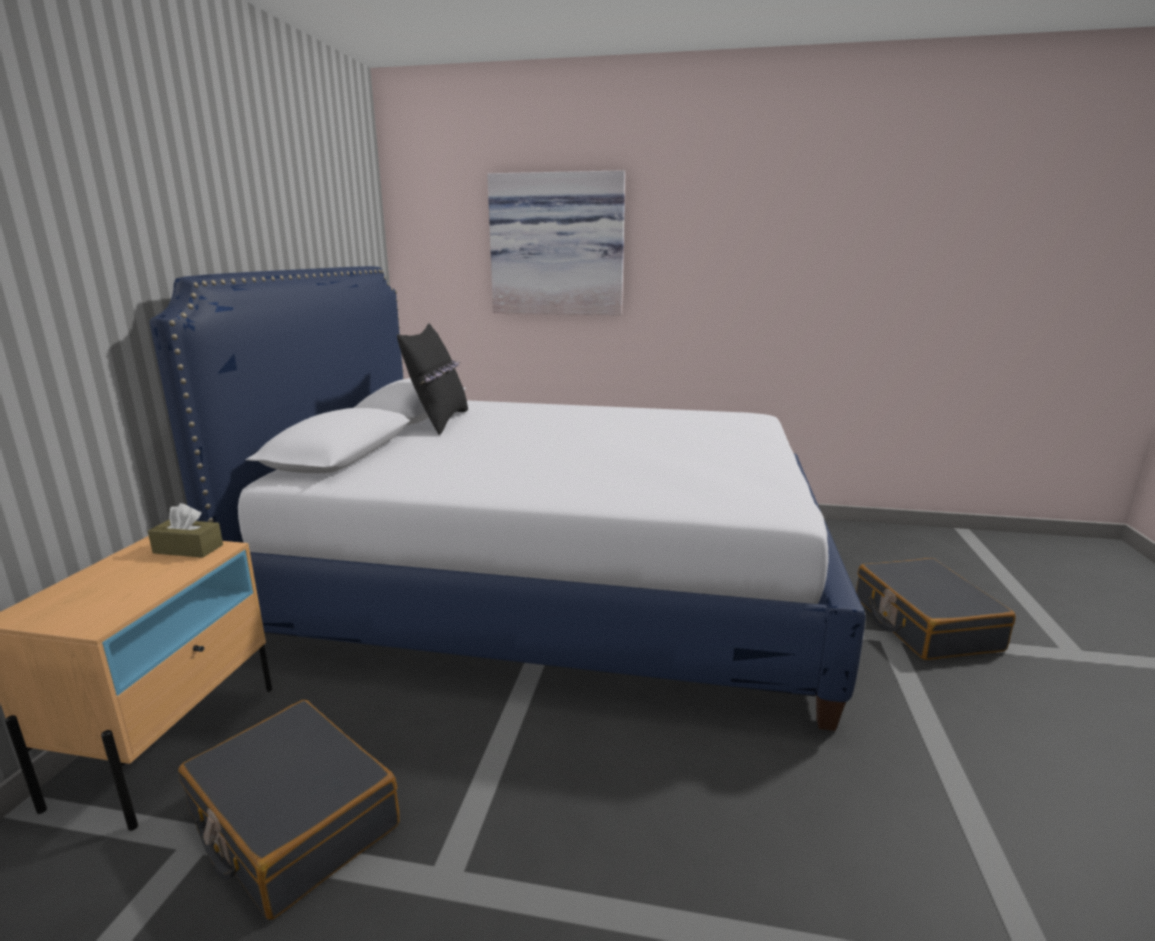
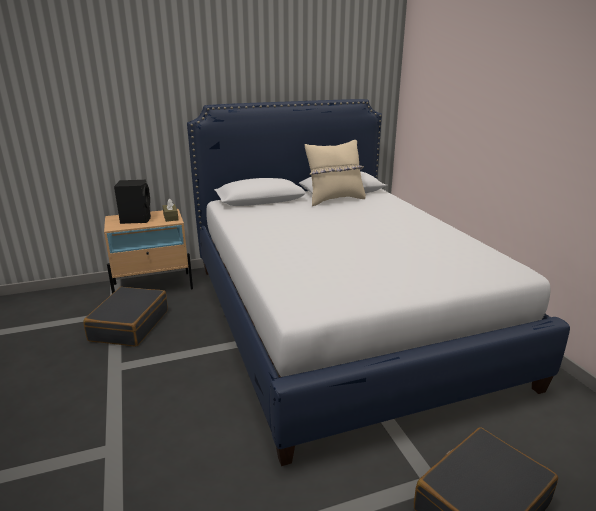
camera: 60 degrees right, 5 degrees up
black pillow [397,324,468,435] -> beige pillow [305,140,366,206]
picture [487,170,625,315] -> none
none -> black speaker [114,179,151,224]

